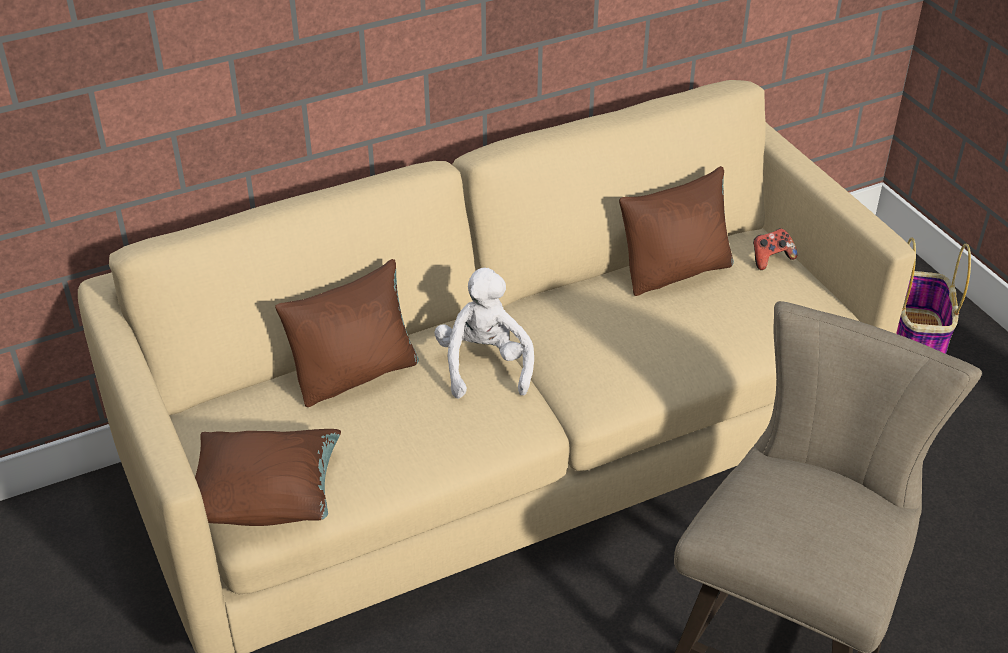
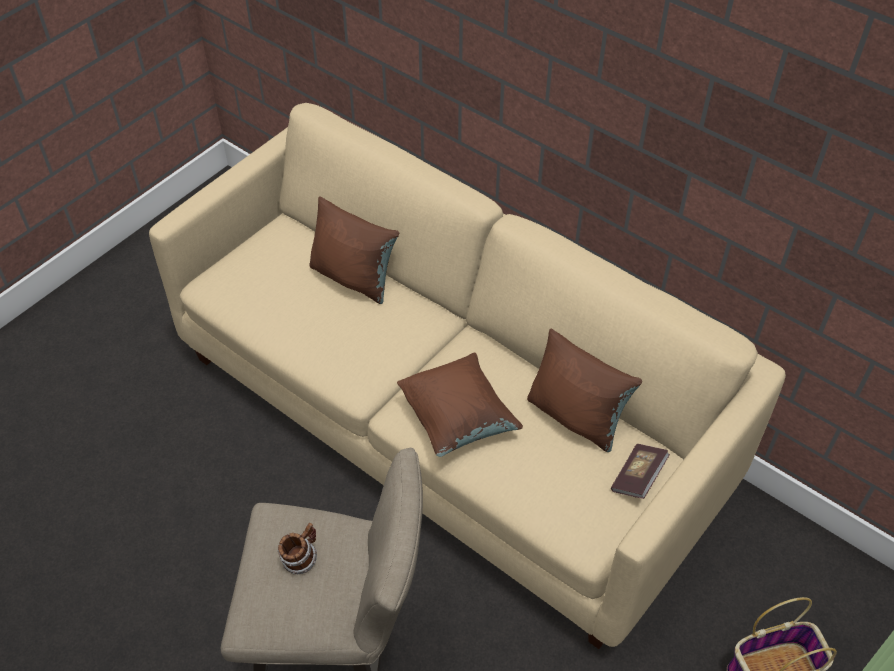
camera: 65 degrees right, 10 degrees up
brown pillow [195,429,341,526] -> brown pillow moved to [397,353,523,457]
white plush toy [434,268,534,399] -> none
game controller [753,228,798,270] -> book [611,444,670,499]
none -> mug [278,523,317,574]

